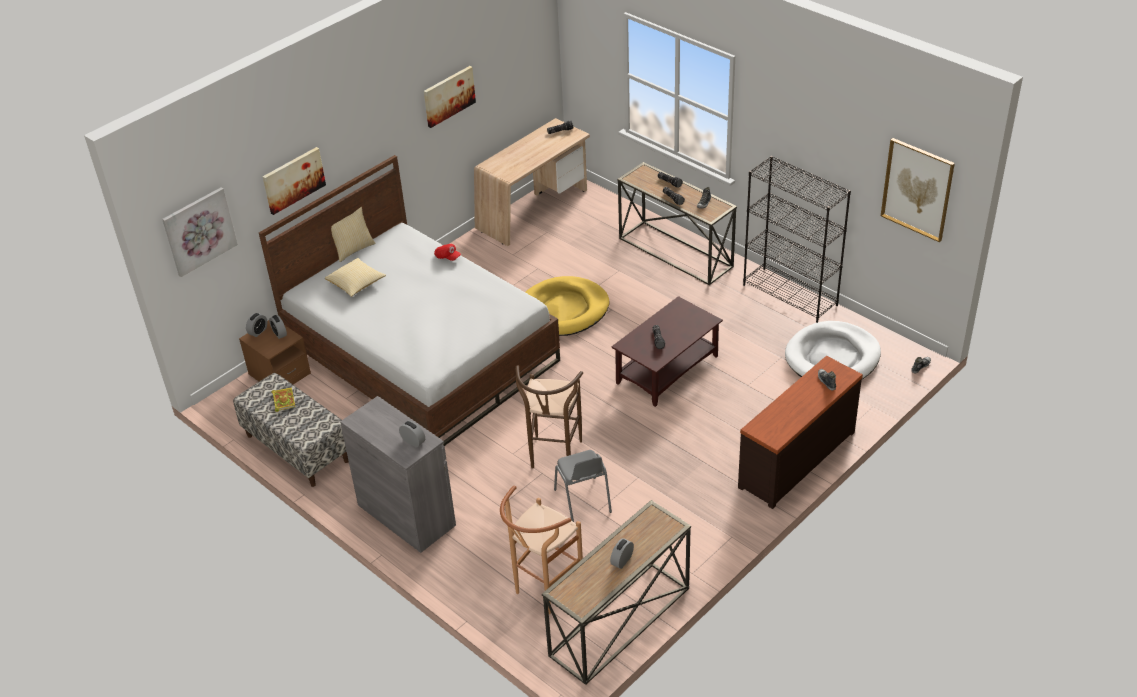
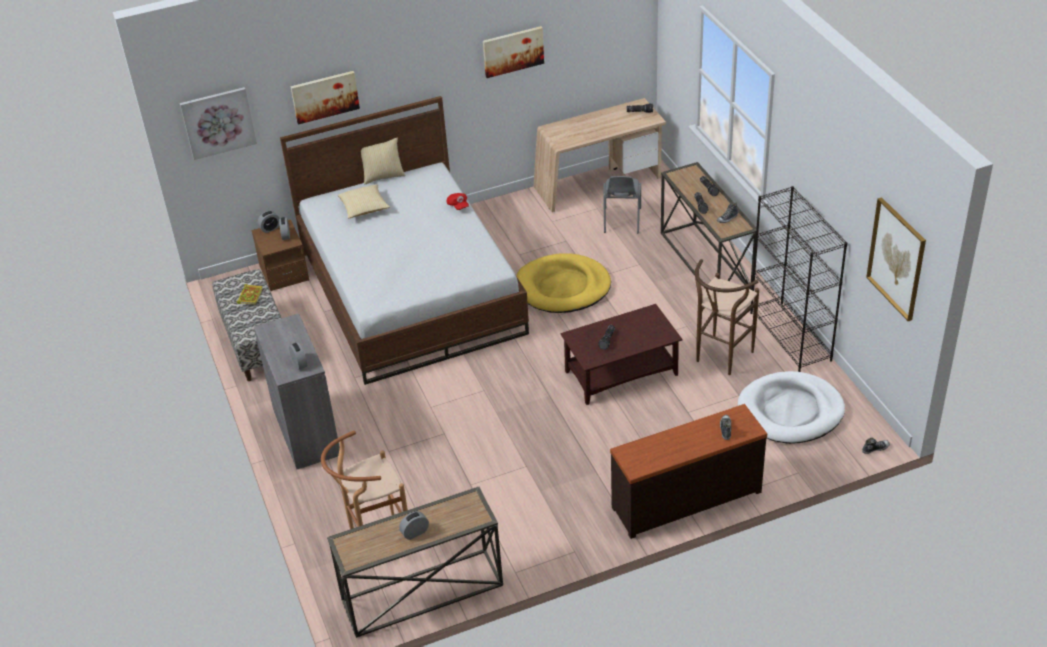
camera: 25 degrees right, 0 degrees up
brown stool [515,365,583,469] -> brown stool moved to [695,259,759,375]
grey chair [554,450,612,522] -> grey chair moved to [603,176,641,233]

